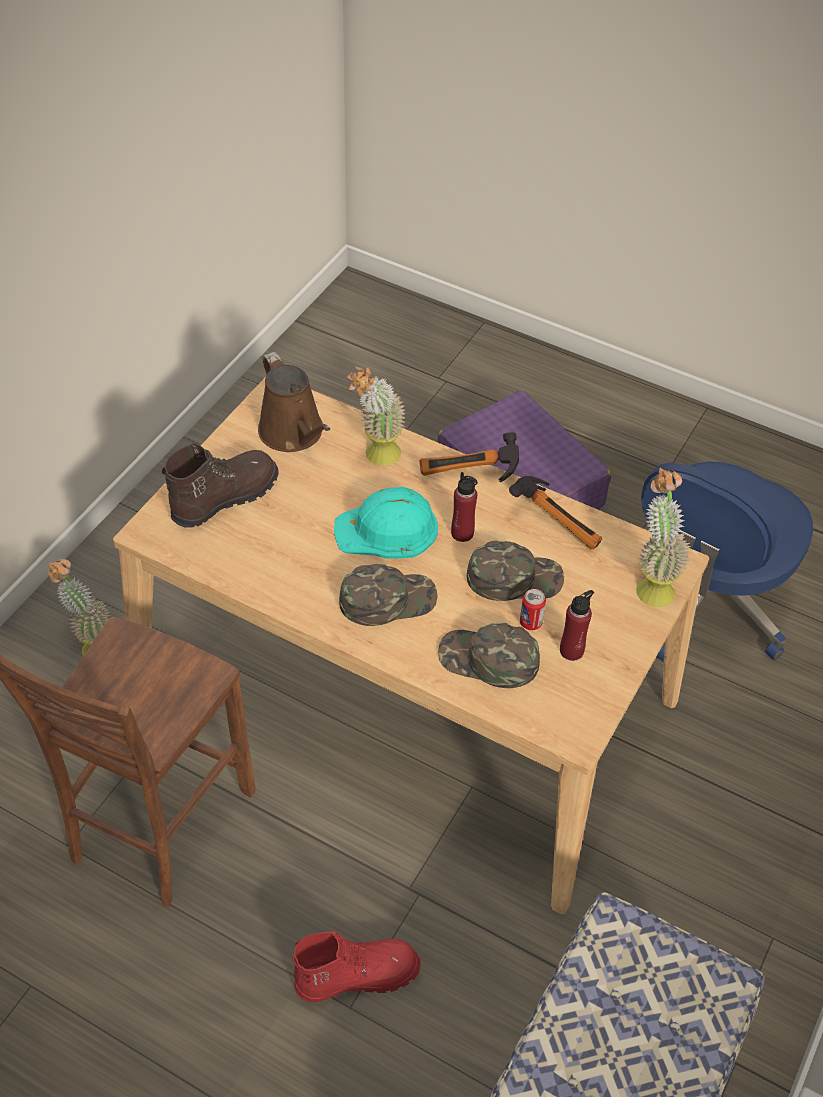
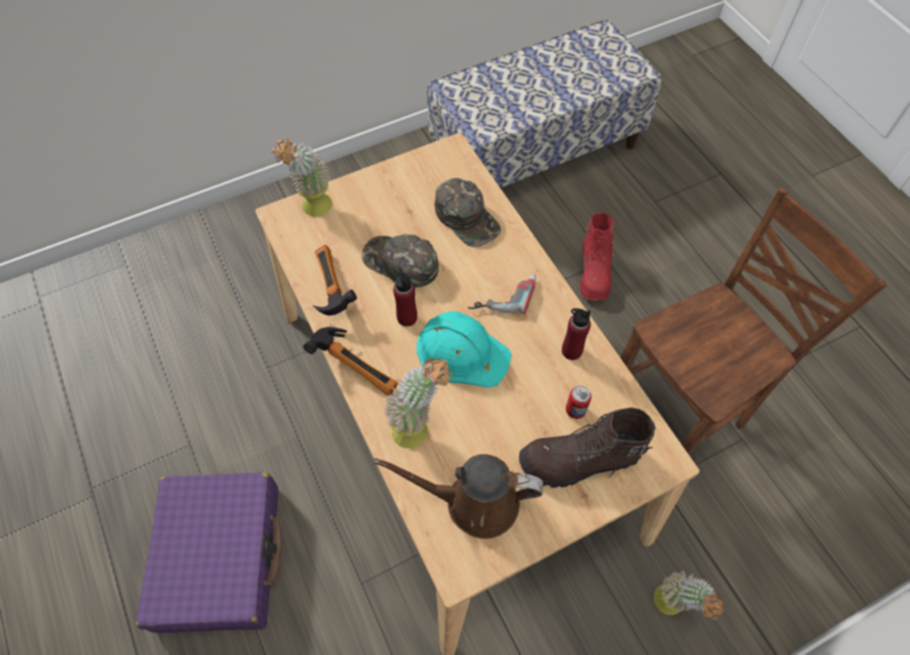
camera: 145 degrees left, 10 degrees up
brown watering can [258,352,330,452] -> brown watering can turned 90 degrees counterclockwise [373,454,543,539]
red boot [292,931,421,1003] -> red boot turned 105 degrees counterclockwise [580,213,614,301]
green cap [339,564,438,626] -> power drill [468,273,536,314]
can [520,589,546,630] -> can moved to [566,386,592,419]
red bottle [560,590,594,661] -> red bottle moved to [562,308,591,360]
blue office chair [641,461,813,662] -> none

